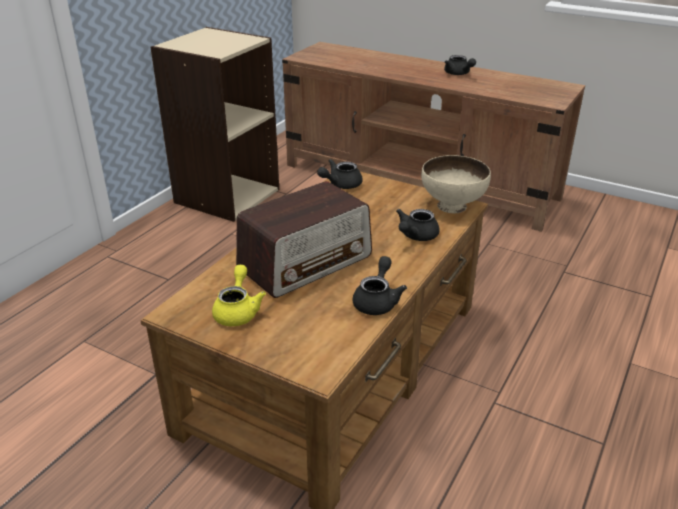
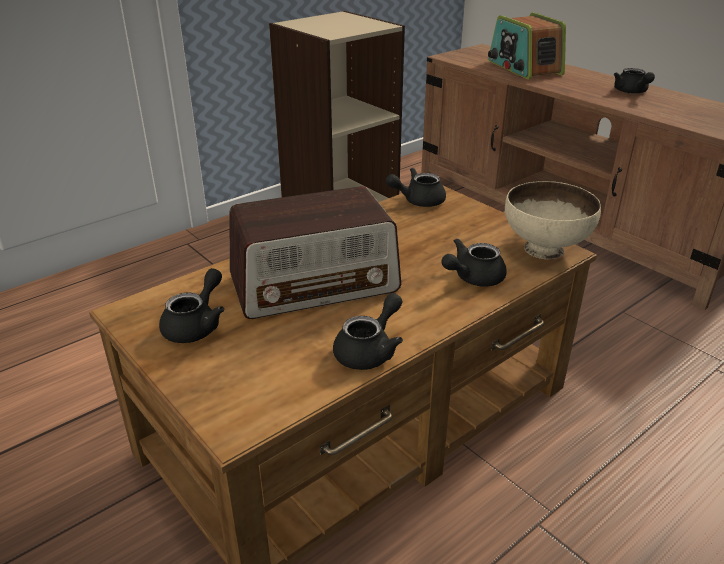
camera: 20 degrees right, 0 degrees up
yellow teapot [212,265,266,326] -> black teapot [159,268,224,343]
none -> radio [488,12,566,79]

